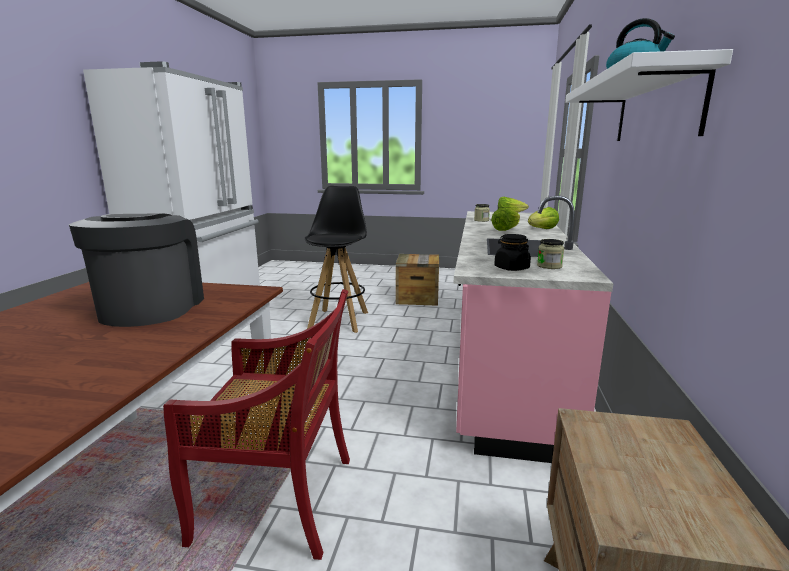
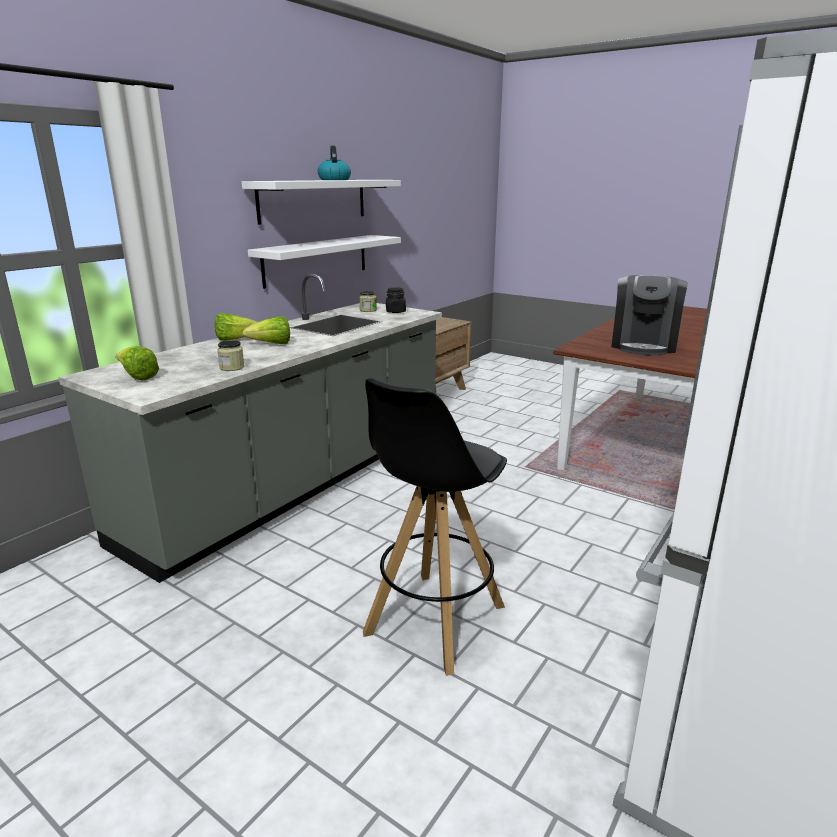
camera: 155 degrees left, 5 degrees up
red chair [163,289,350,560] -> none
crate [396,254,439,306] -> none
pink counter [453,196,613,463] -> grey counter [58,274,442,583]
none -> white shelf [248,235,401,289]

